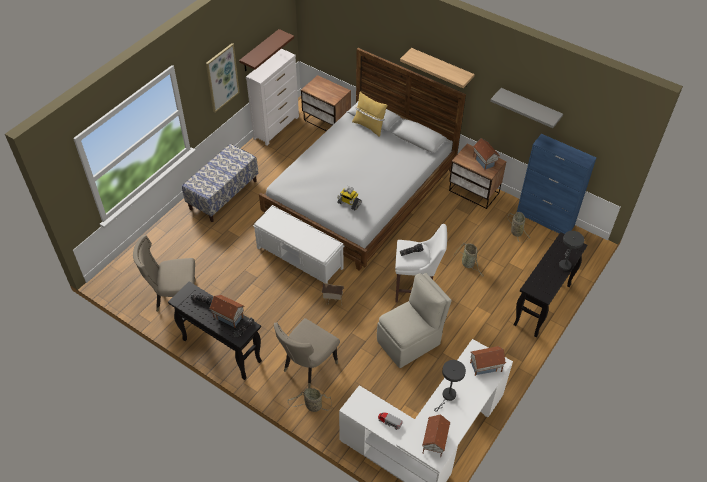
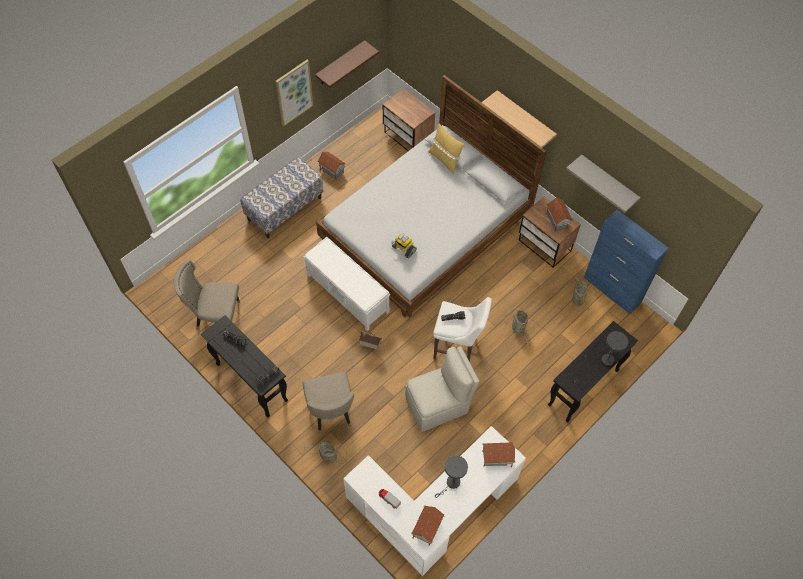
camera: 10 degrees right, 10 degrees up
toy house [209,295,245,328] -> toy house moved to [318,152,345,180]
white dresser [246,48,299,146] -> none
beige chair [274,318,340,388] -> beige chair turned 60 degrees counterclockwise [303,372,354,434]

